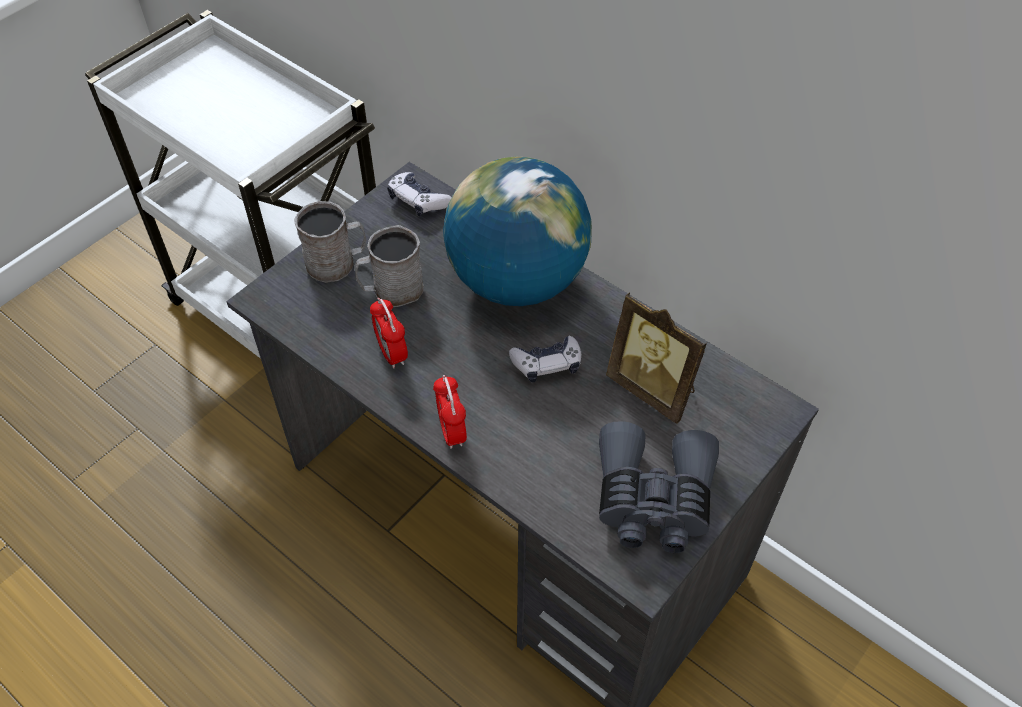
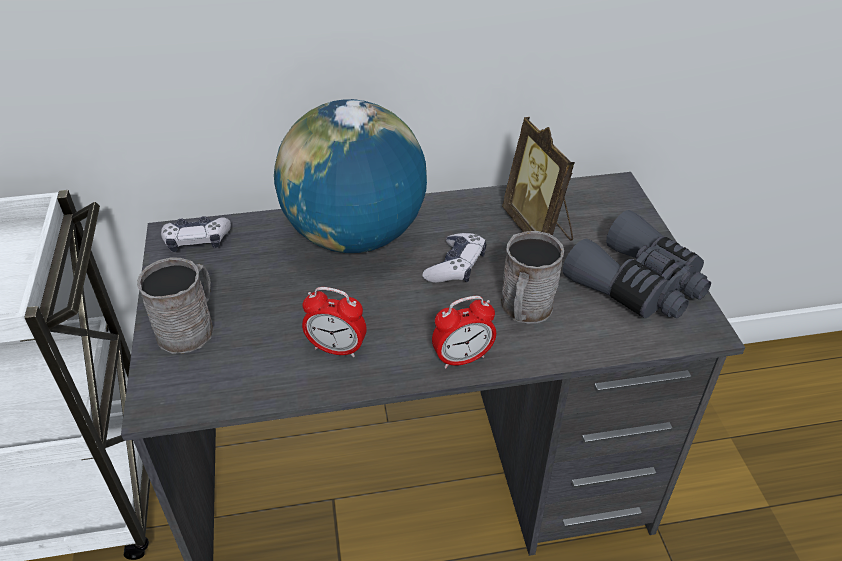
camera: 50 degrees left, 10 degrees down
grey mug [355,225,424,307] -> grey mug moved to [501,231,564,324]
alarm clock [433,375,467,449] -> alarm clock turned 45 degrees counterclockwise [432,296,496,369]
picture frame [606,292,707,424] -> picture frame turned 75 degrees clockwise [502,117,575,240]

